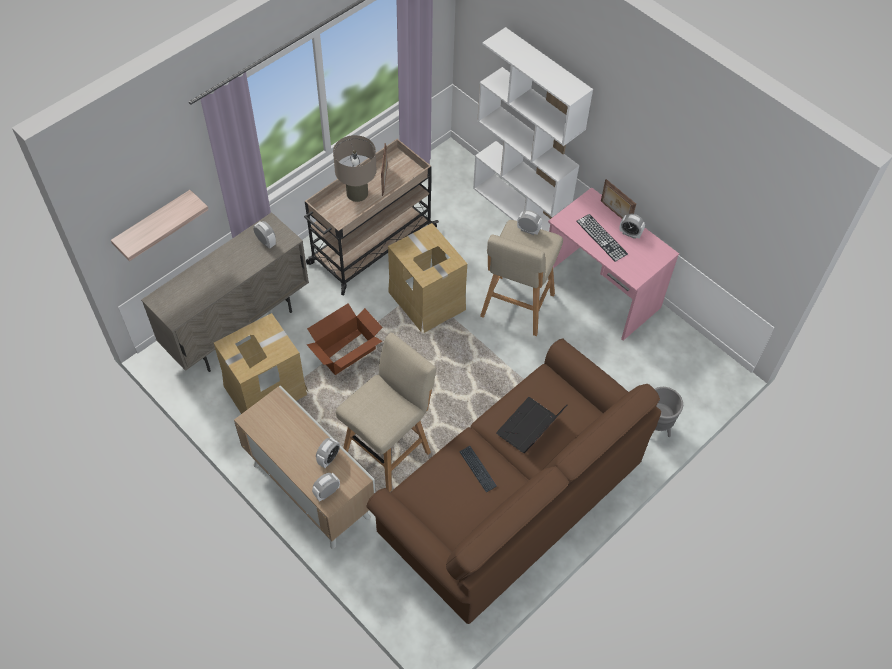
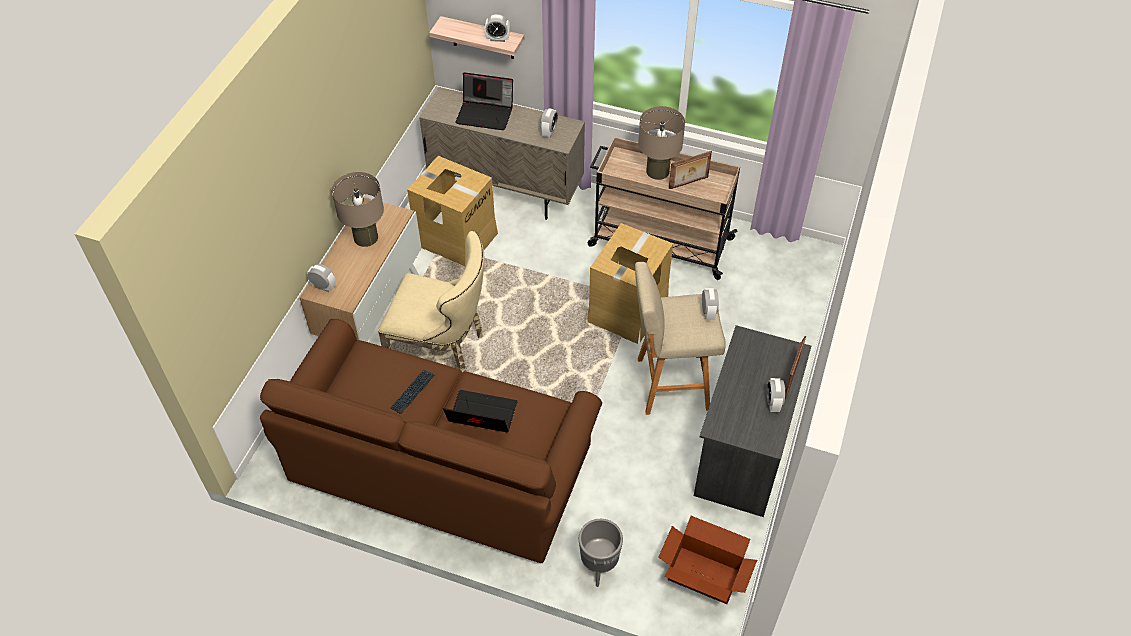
camera: 65 degrees right, 5 degrees down
cardboard box [306,303,383,375] -> cardboard box moved to [659,516,757,604]
alarm clock [316,438,340,468] -> alarm clock moved to [484,14,510,42]
beige stool [336,332,436,492] -> beige chair [378,231,485,372]
white bookcase [473,27,593,232] -> none
pink desk [548,187,679,341] -> grey desk [694,325,811,517]
keyboard [576,214,628,262] -> none
none -> beige table lamp [332,172,384,247]
none -> laptop [455,72,513,130]

